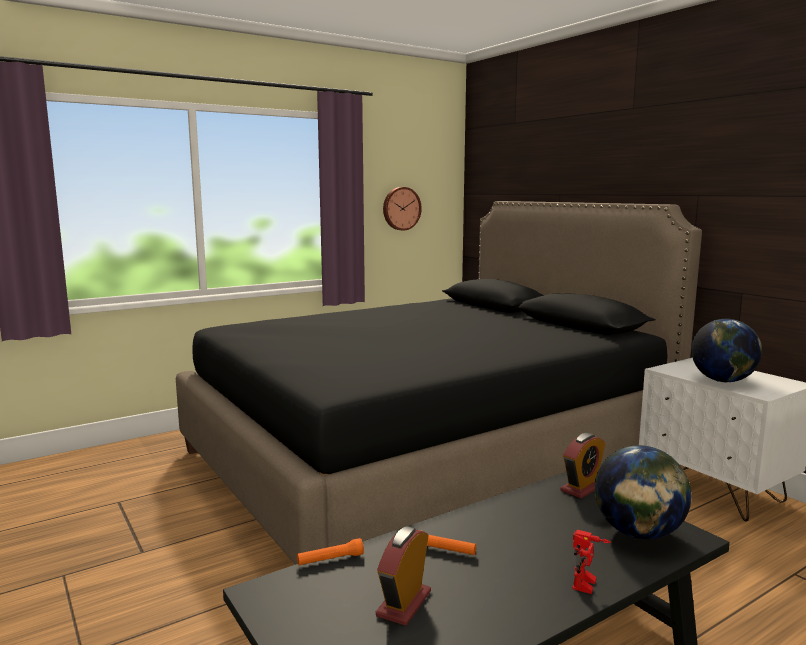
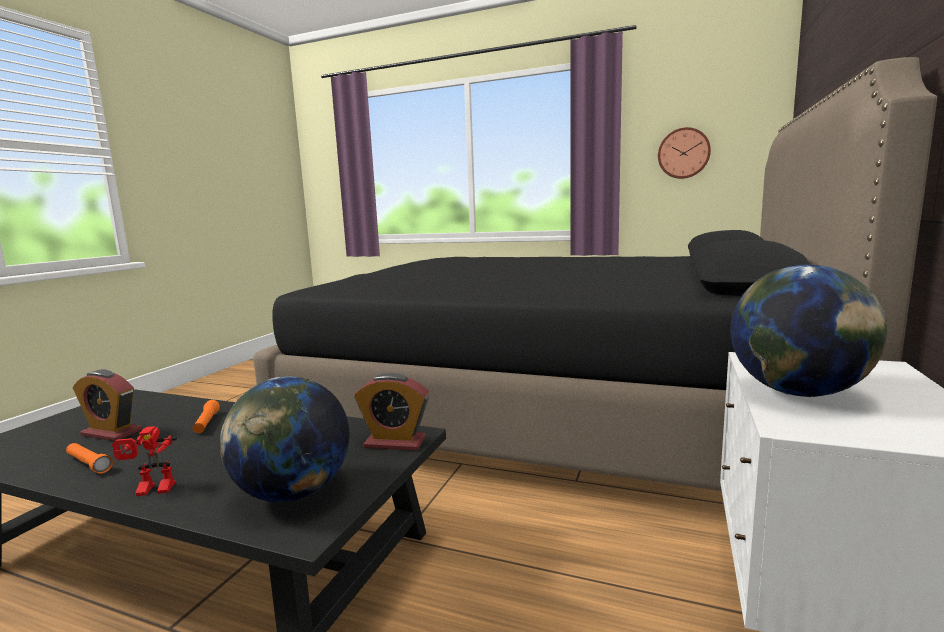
camera: 55 degrees right, 0 degrees up
orange flashlight [297,538,364,566] -> orange flashlight moved to [66,443,113,473]
alarm clock [376,526,431,626] -> alarm clock turned 150 degrees counterclockwise [73,369,142,441]

